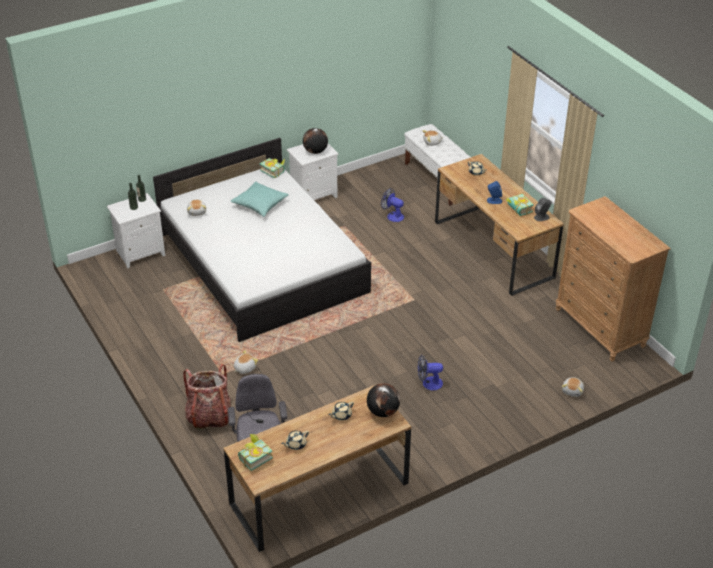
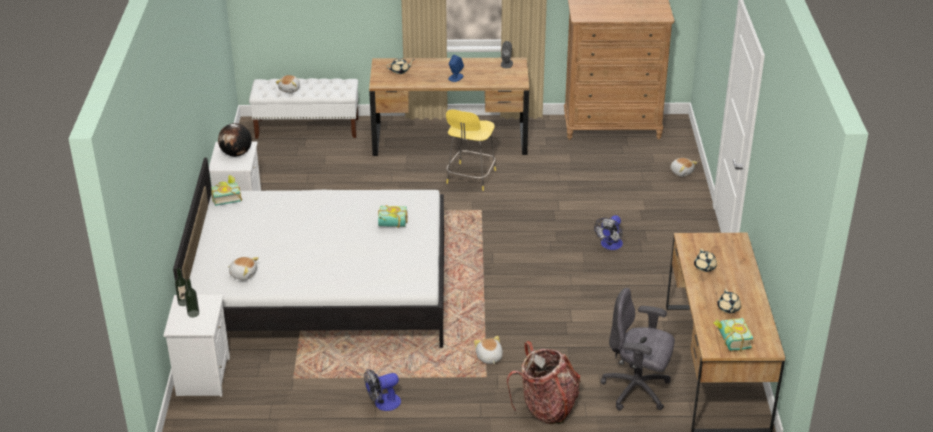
camera: 60 degrees left, 5 degrees down
turquoise pillow [230,182,289,217] -> none
globe [367,383,400,417] -> none
fan [381,188,404,222] -> fan moved to [364,369,401,411]
book [506,194,534,216] -> book moved to [378,205,408,228]
none -> yellow stool [446,109,496,191]

